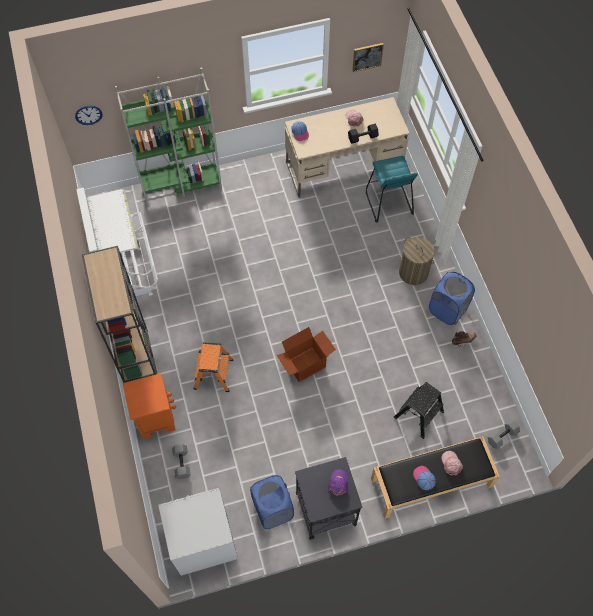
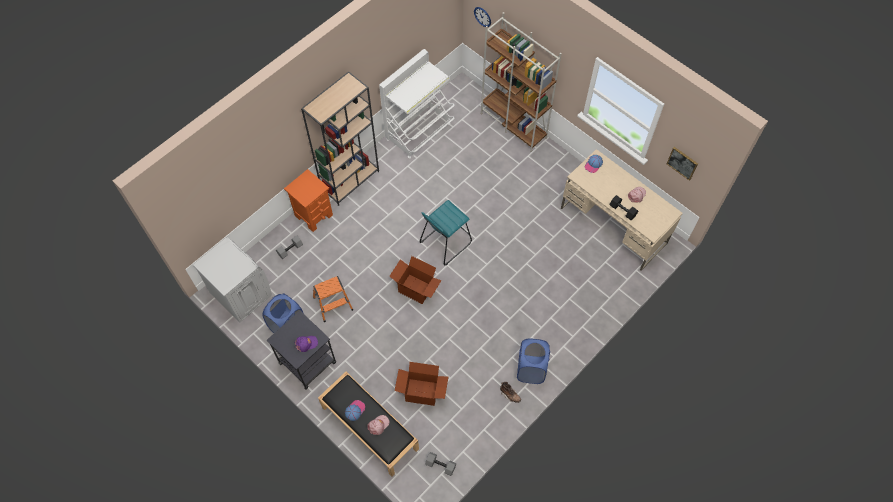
camera: 60 degrees right, 0 degrees up
green bookcase [115,67,222,206] -> brown bookcase [481,12,562,152]
orange step ladder [193,342,234,392] -> orange step ladder moved to [313,276,353,322]
turquoise stool [366,156,418,222] -> turquoise stool moved to [419,200,472,265]
black step ladder [394,382,444,439] -> cardboard box [395,362,448,406]
laundry basket [399,237,435,285] -> none

